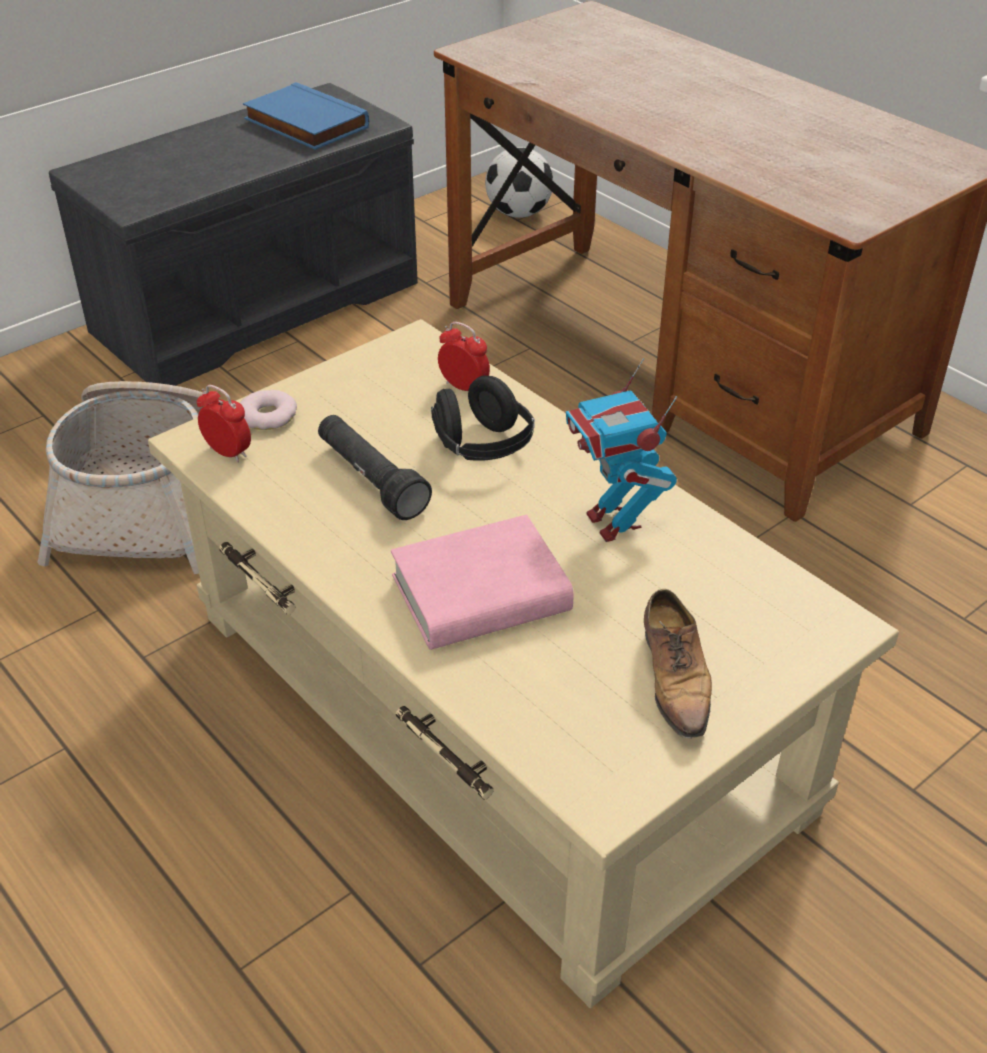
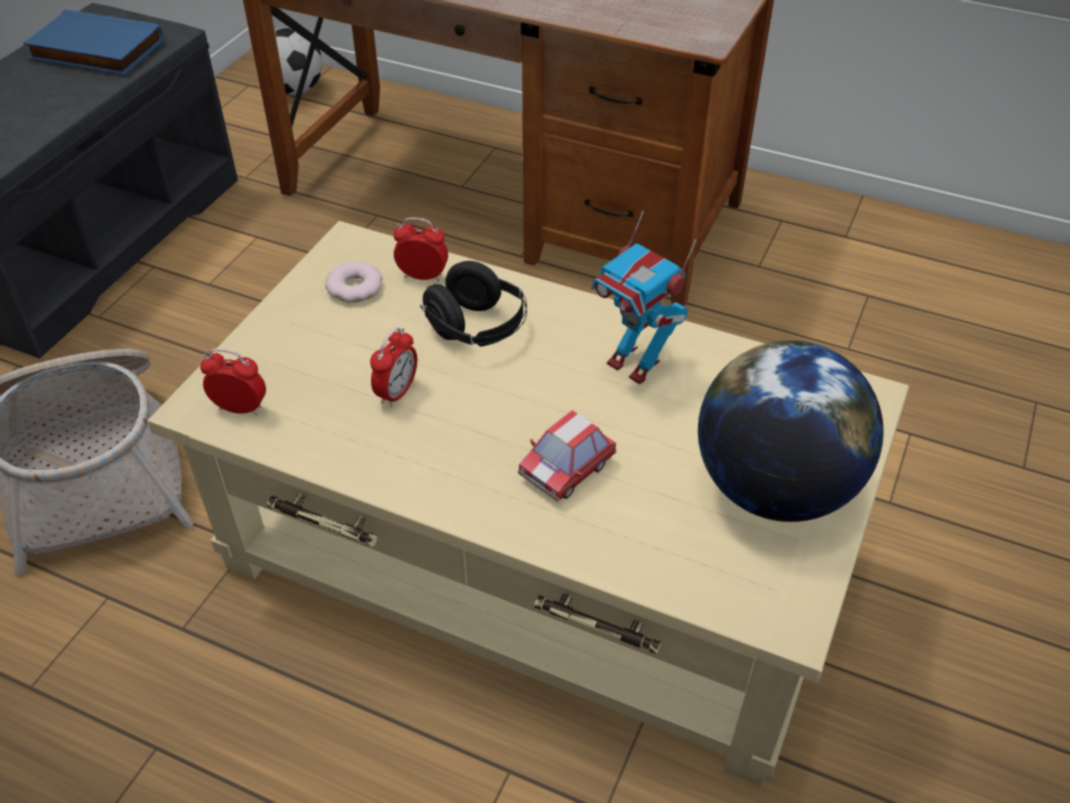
camera: 25 degrees left, 5 degrees up
donut [240,390,297,430] -> donut moved to [325,261,382,302]
black flashlight [318,415,432,520] -> alarm clock [370,327,417,407]
pink book [391,515,574,650] -> toy car [518,410,616,502]
shoe [644,589,712,742] -> globe [698,340,884,522]

